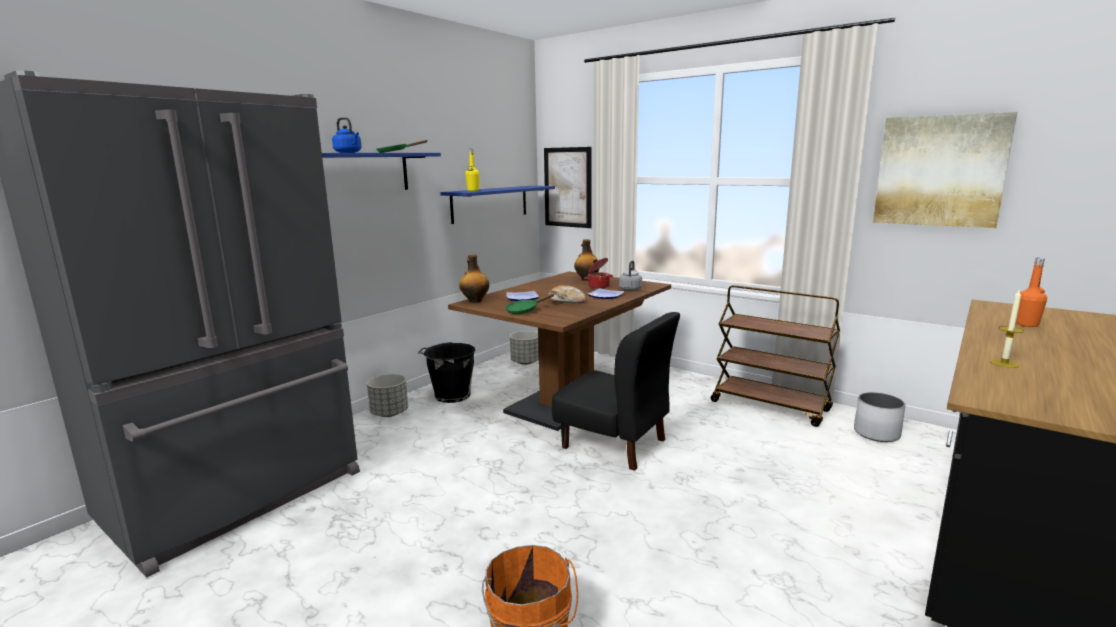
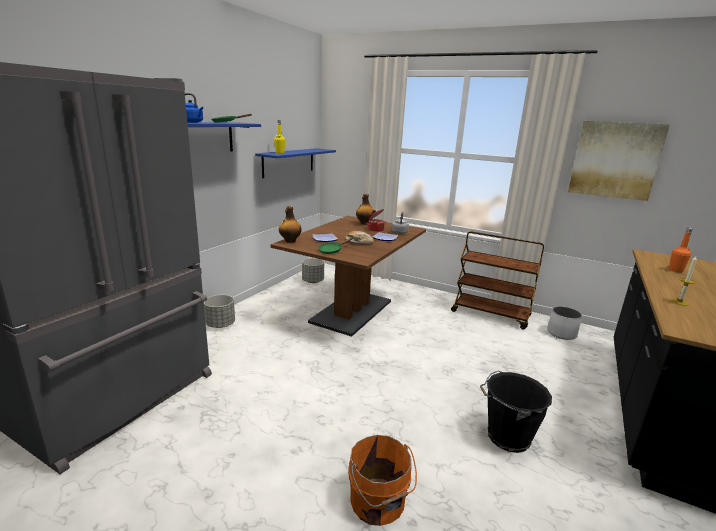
camera: 10 degrees left, 5 degrees up
black bucket [418,342,476,403] -> black bucket moved to [480,371,552,453]
picture [544,147,592,228] -> none
black chair [552,312,680,471] -> none

